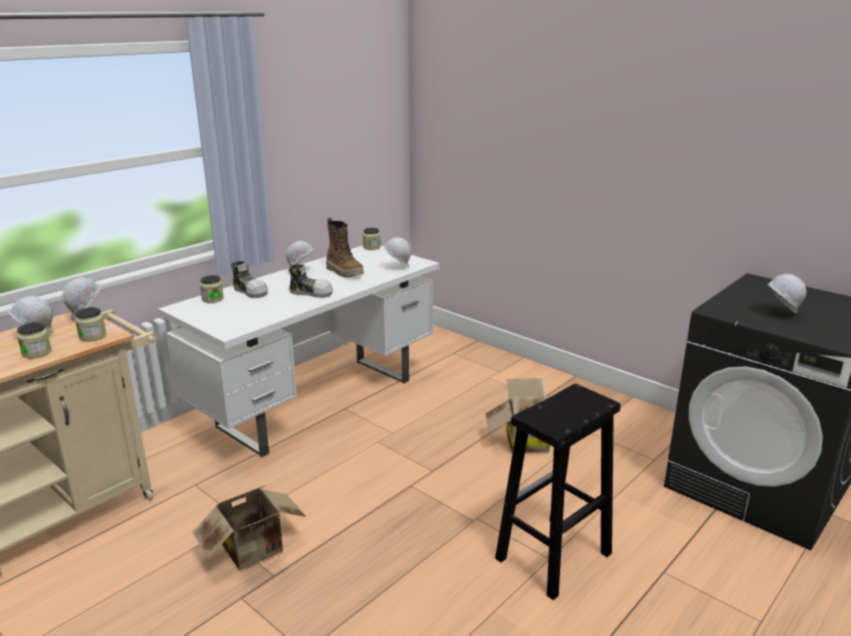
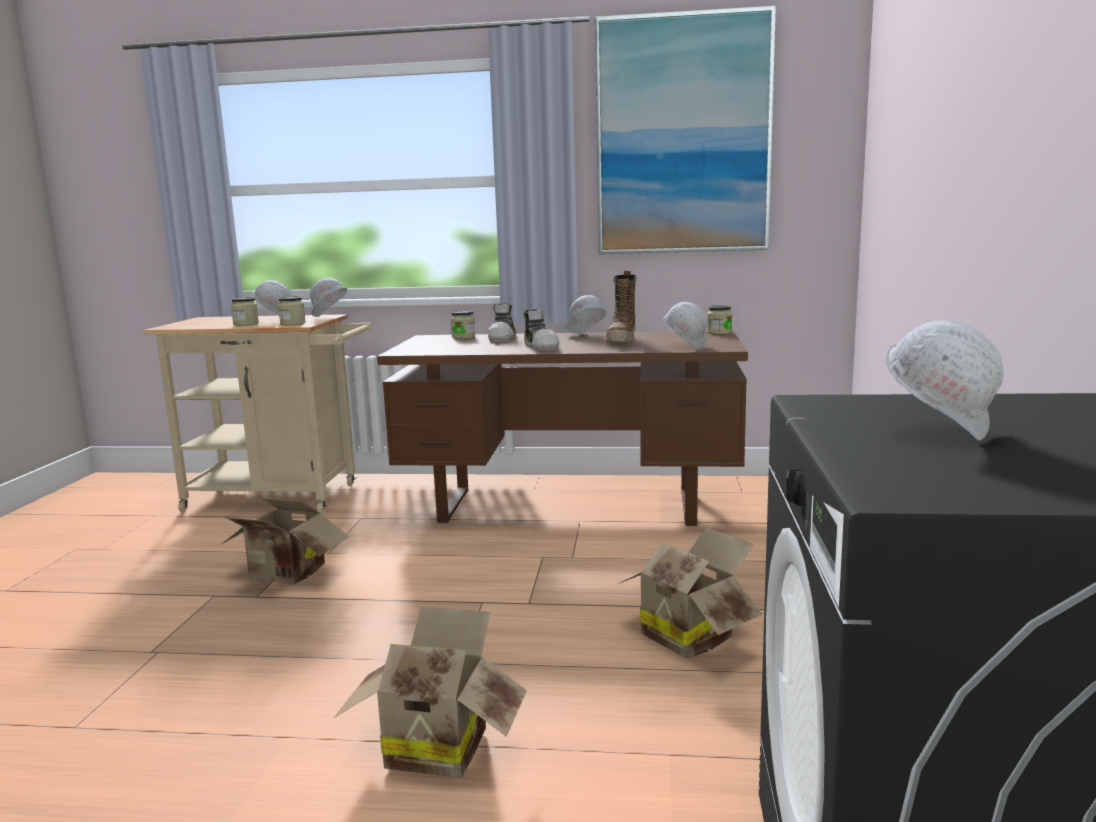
camera: 55 degrees right, 10 degrees down
white desk [158,245,439,457] -> brown desk [377,330,748,526]
black stool [495,384,621,600] -> cardboard box [335,607,527,778]
none -> picture [595,6,776,254]

